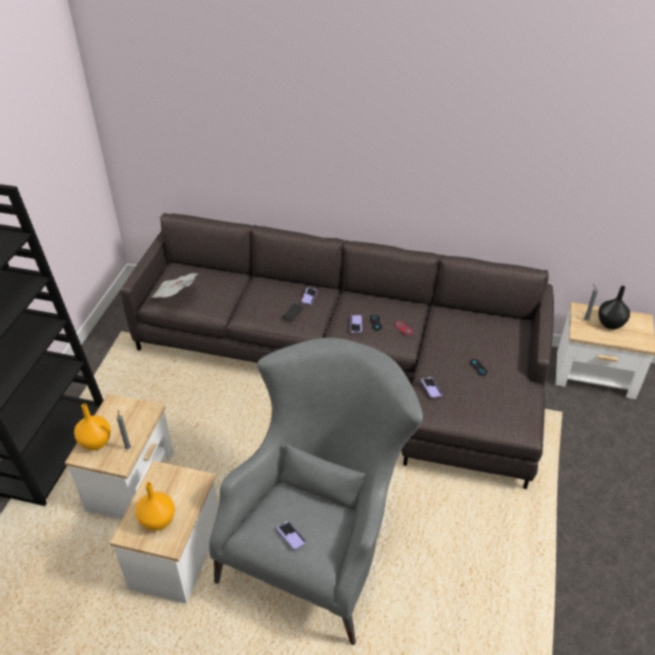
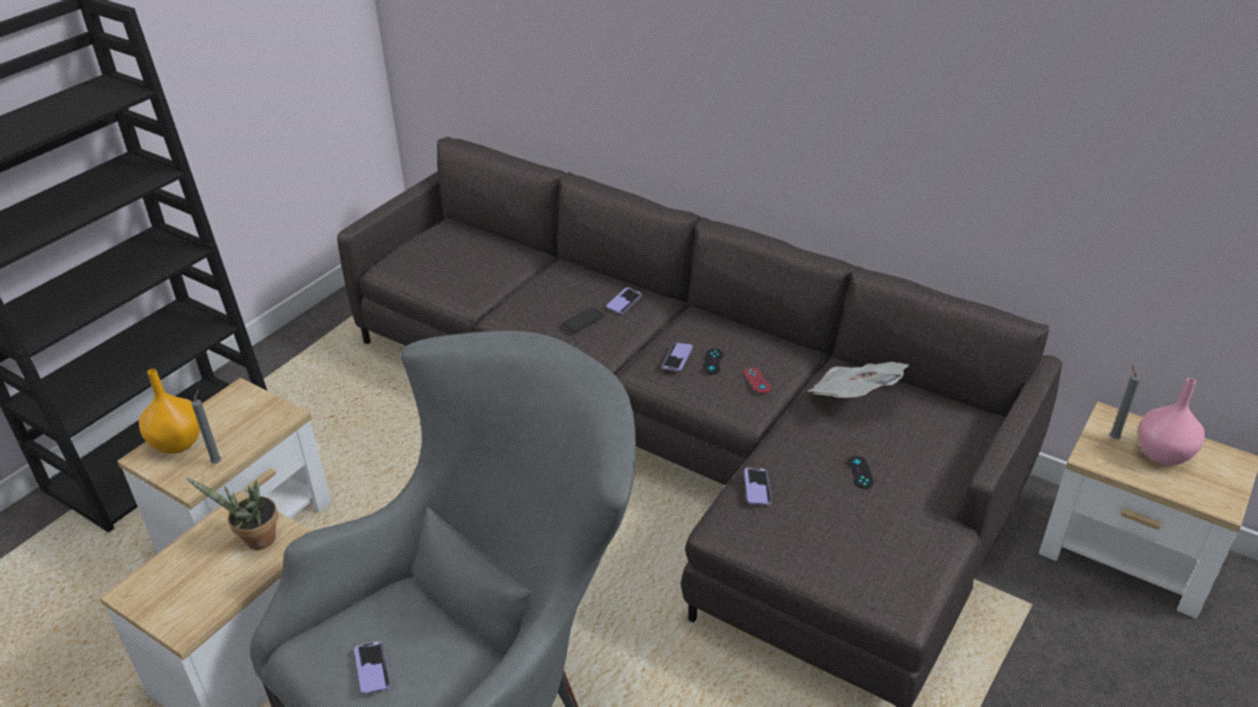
camera: 20 degrees right, 5 degrees down
orange vase [136,482,175,531] -> none
newspaper [151,273,198,298] -> newspaper moved to [807,362,909,398]
black vase [598,286,630,329] -> pink vase [1138,378,1205,466]
none -> potted plant [186,477,278,550]

